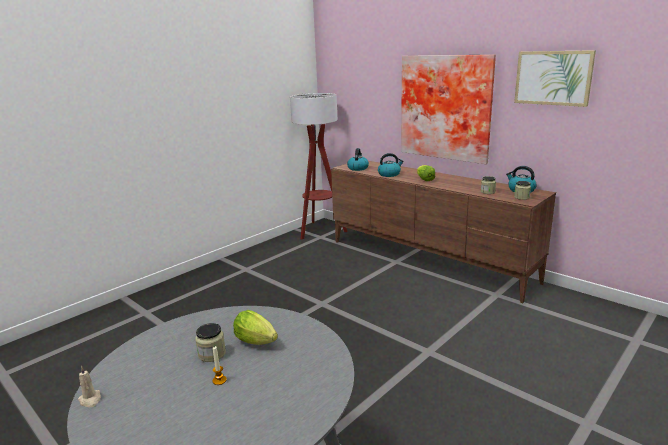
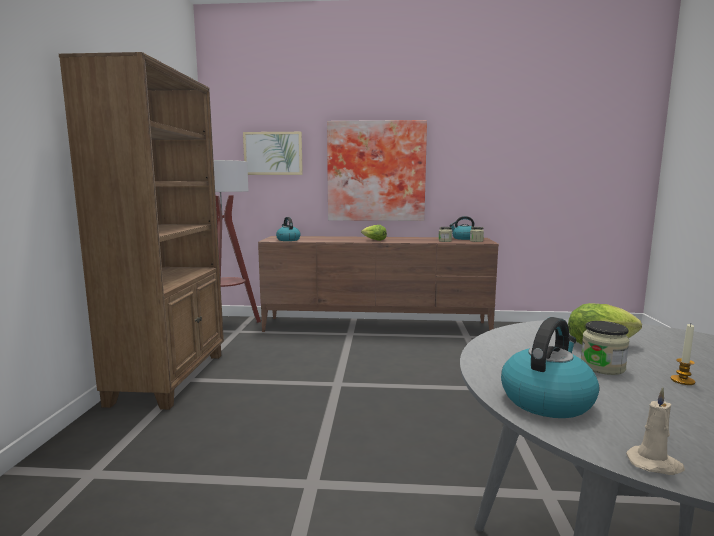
camera: 40 degrees left, 10 degrees down
kettle [378,153,404,177] -> kettle moved to [501,317,599,418]
picture [514,50,596,107] -> picture moved to [243,132,303,175]
none -> brown bookcase [59,52,224,410]

